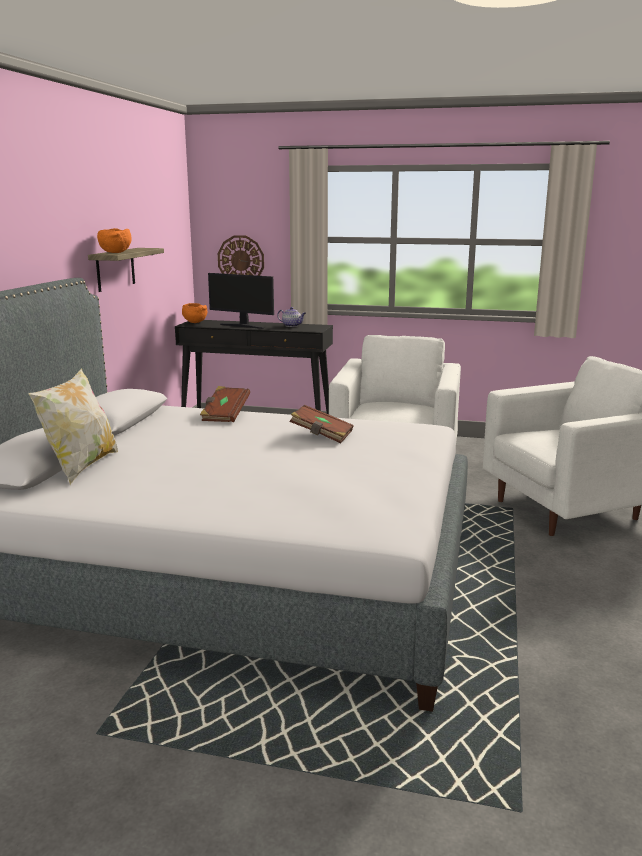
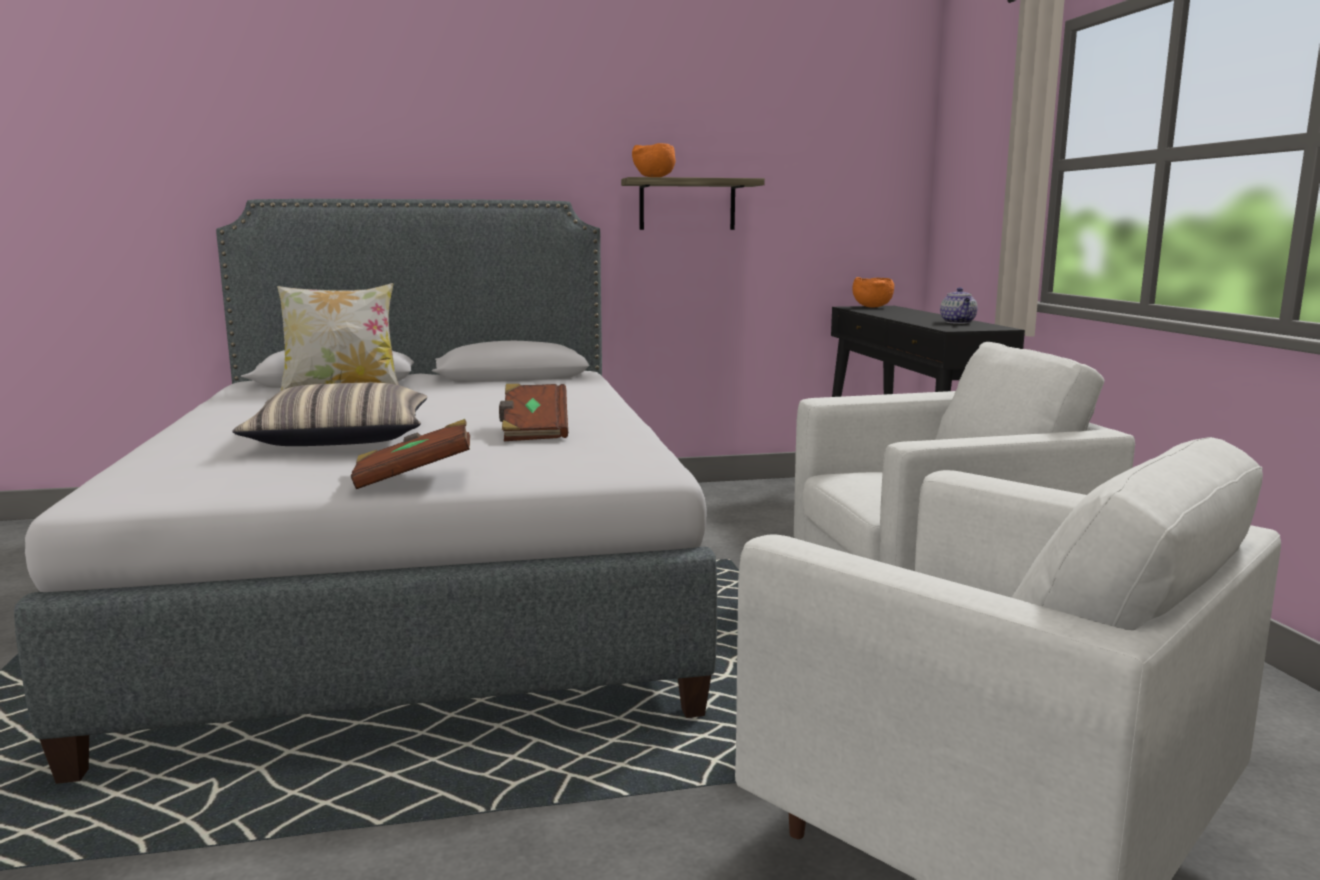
camera: 65 degrees right, 5 degrees down
brown book [200,386,250,422] -> brown book moved to [351,419,470,489]
monitor [208,273,274,329] -> none
wall clock [218,235,264,276] -> none
none -> pillow [233,383,427,446]

